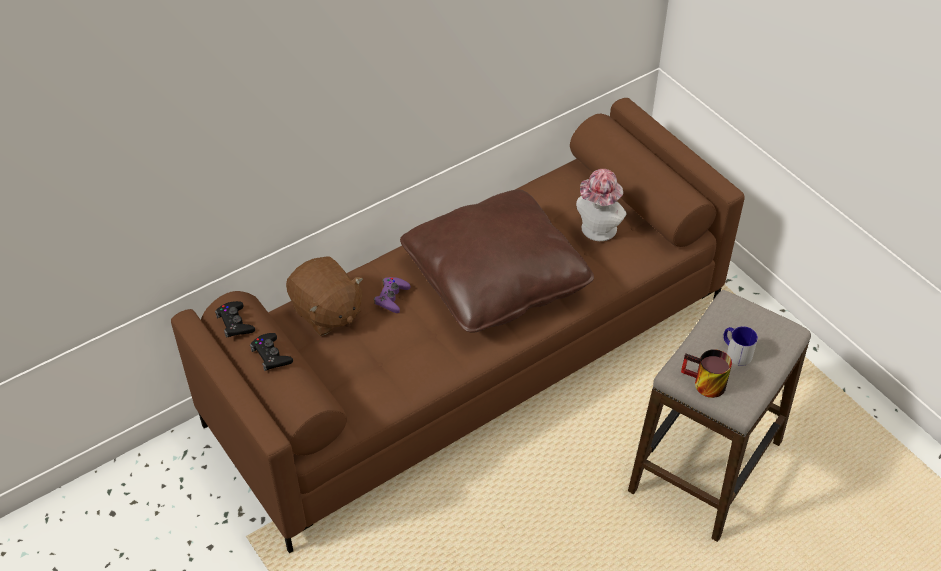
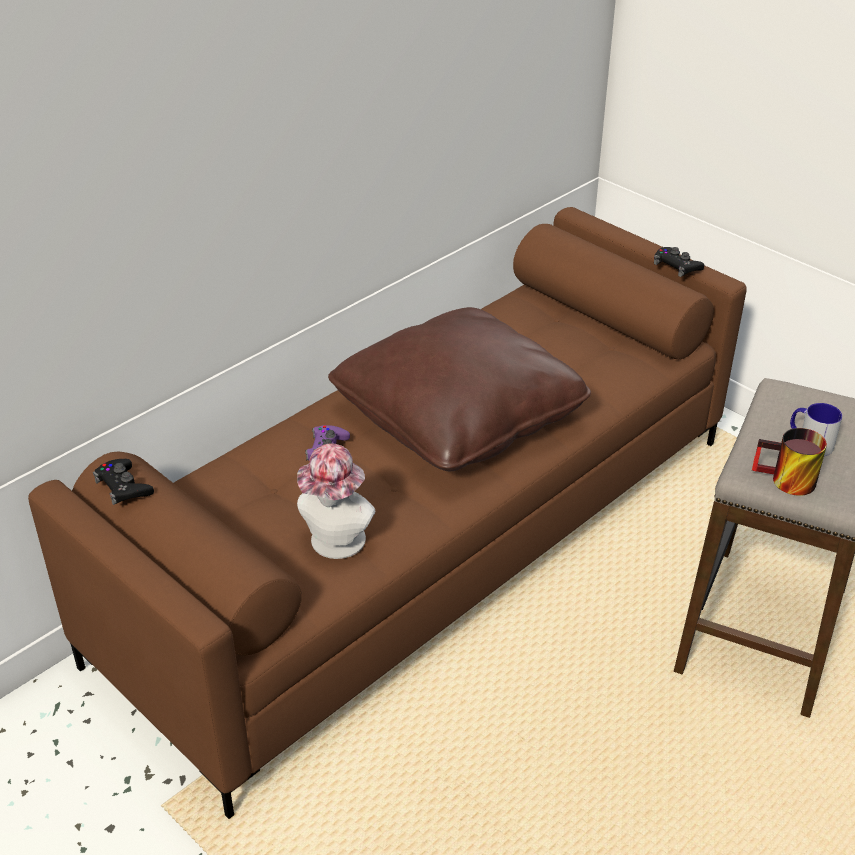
camera: 10 degrees left, 10 degrees down
black game controller [250,333,293,371] -> black game controller moved to [654,247,704,277]
brown plush toy [286,256,363,336] -> none
hat [576,169,627,241] -> hat moved to [297,443,376,559]

